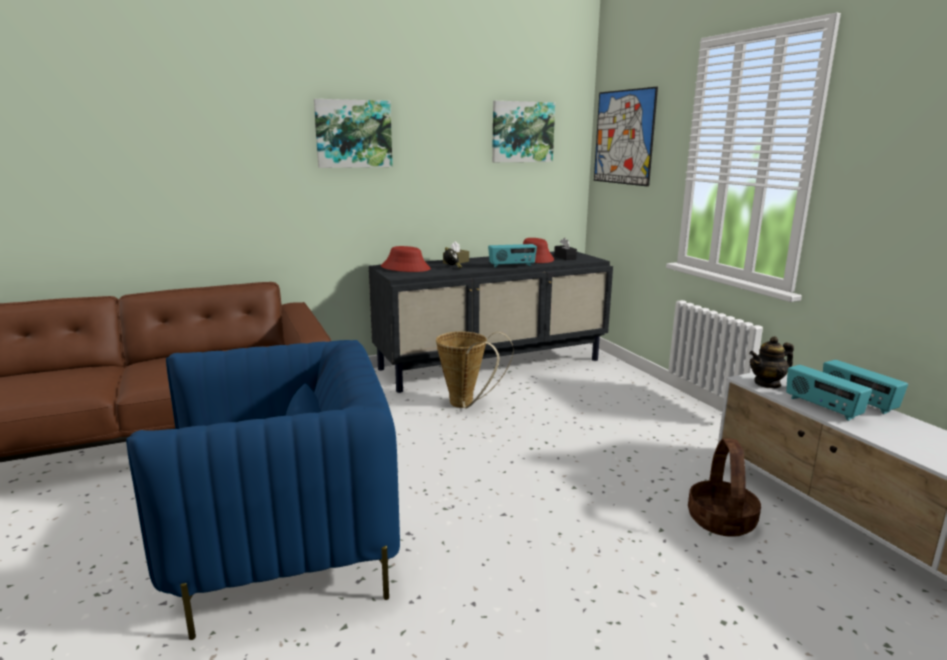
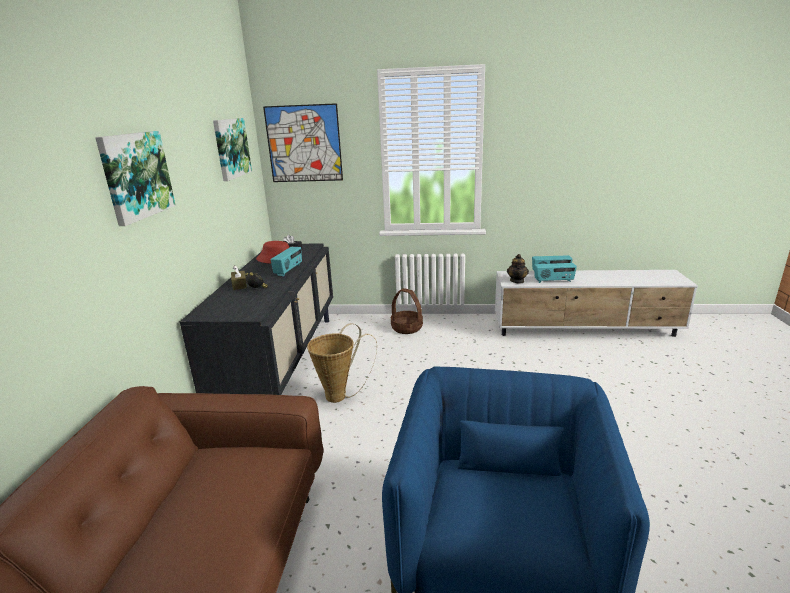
camera: 60 degrees left, 5 degrees up
red hat [381,246,431,272] -> none
basket [688,438,761,537] -> basket moved to [391,288,423,334]

